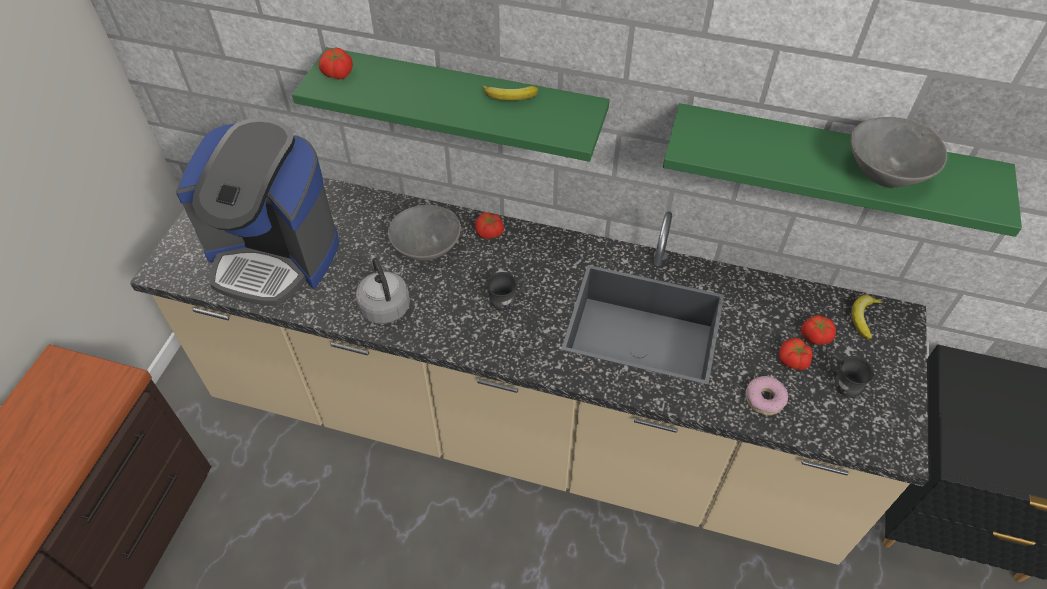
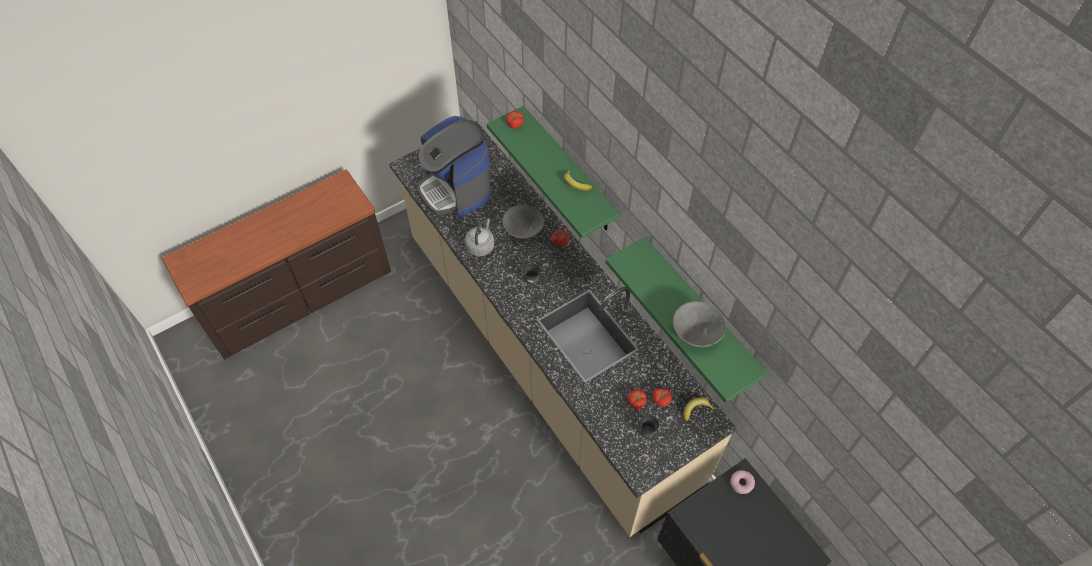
camera: 40 degrees right, 5 degrees up
donut [745,376,788,415] -> donut moved to [730,470,755,494]

